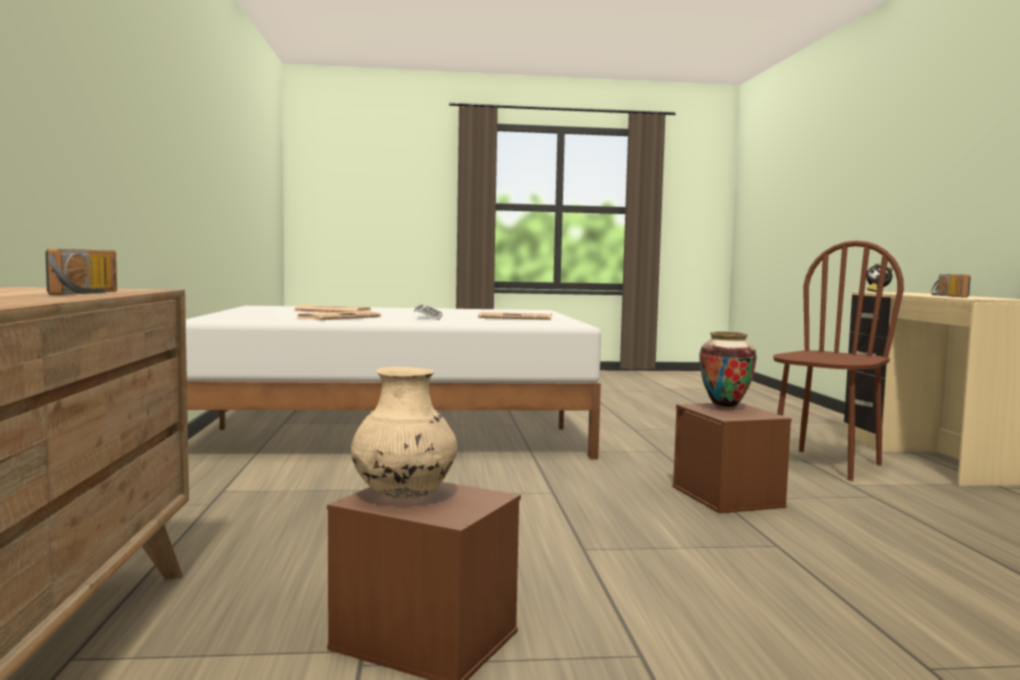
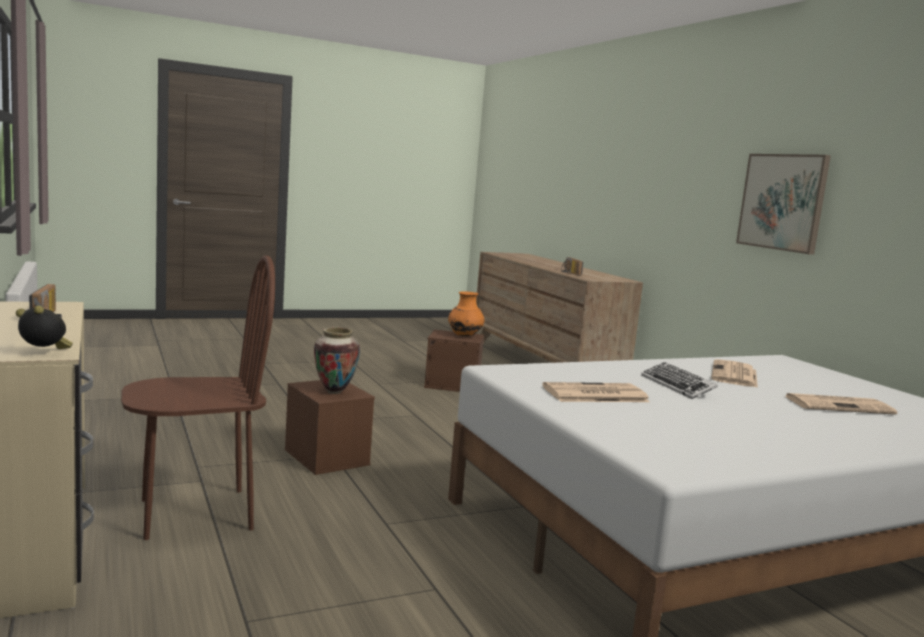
camera: 160 degrees right, 5 degrees up
beige vase [351,367,457,499] -> orange vase [448,291,485,337]
brown chair [773,241,904,481] -> brown chair turned 135 degrees counterclockwise [121,256,275,540]
none -> picture [736,154,831,255]

